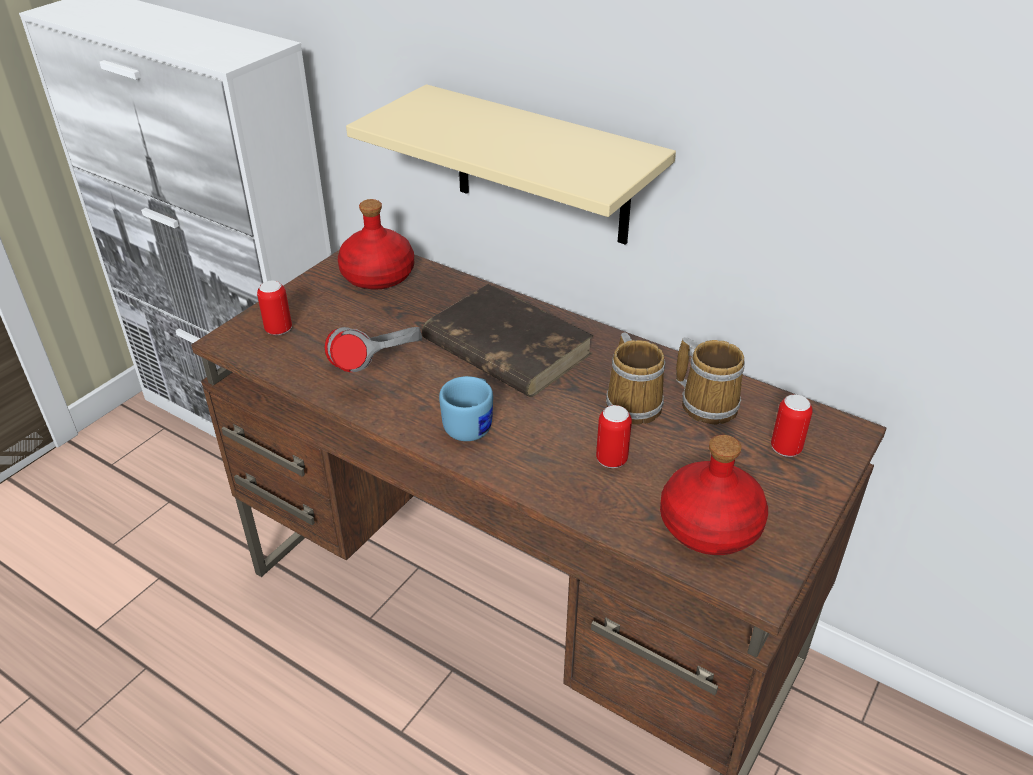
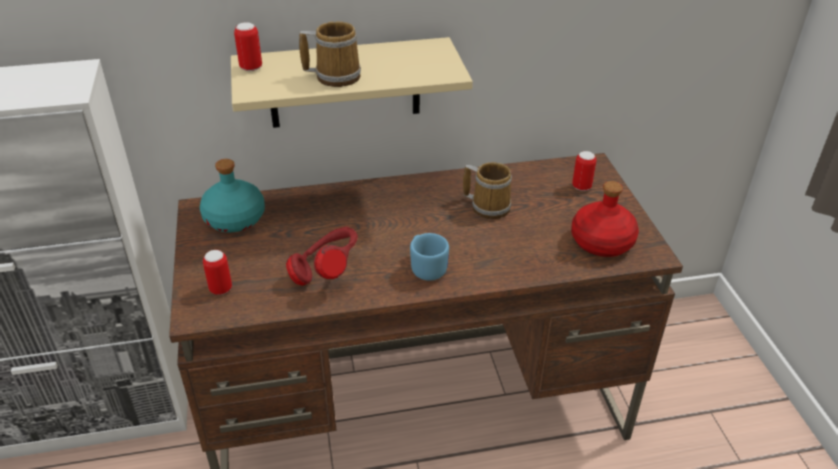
camera: 45 degrees left, 0 degrees up
grey headphones [324,327,422,372] -> red headphones [286,227,358,286]
red bottle [338,199,414,290] -> turquoise bottle [200,159,265,232]
brown book [422,284,593,397] -> none
can [596,405,632,468] -> can moved to [234,22,262,71]
mug [676,337,745,424] -> mug moved to [299,21,361,87]

